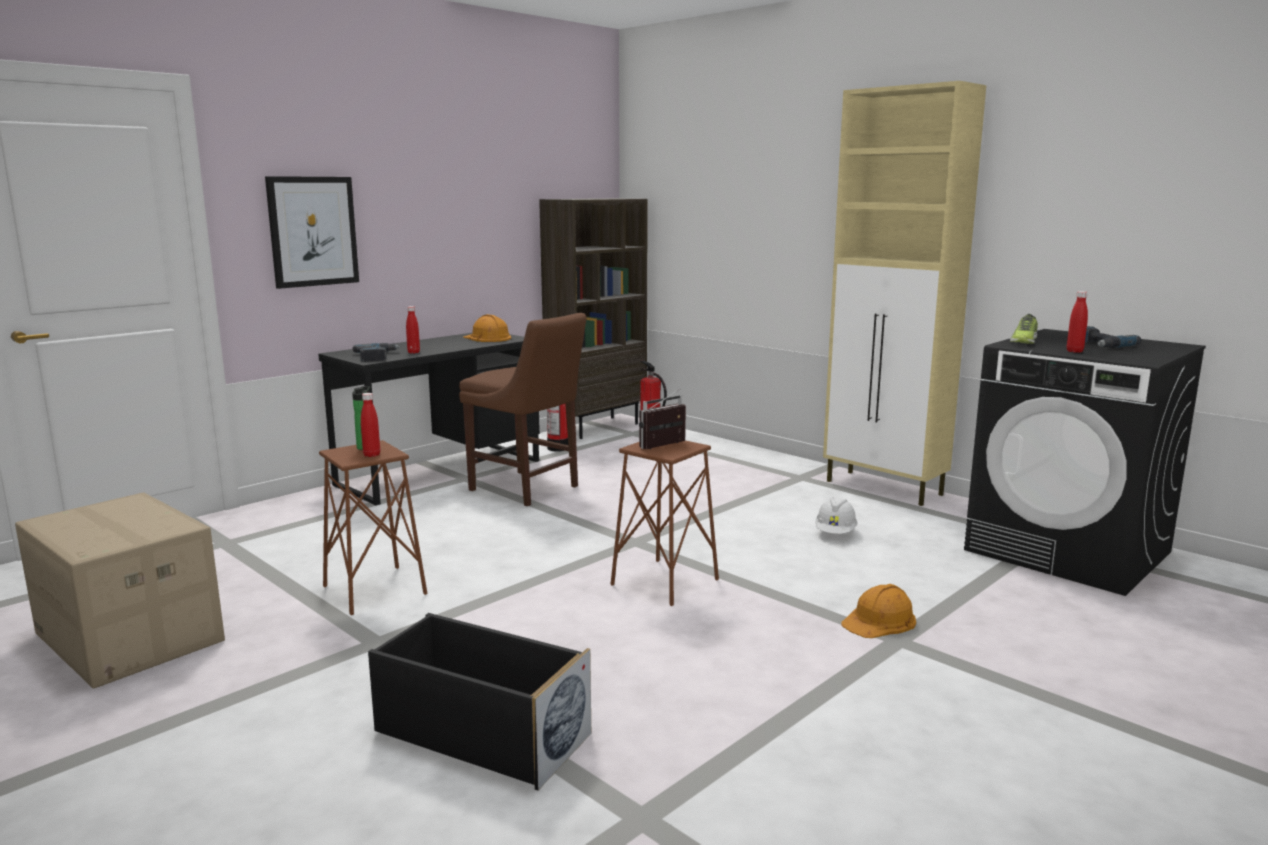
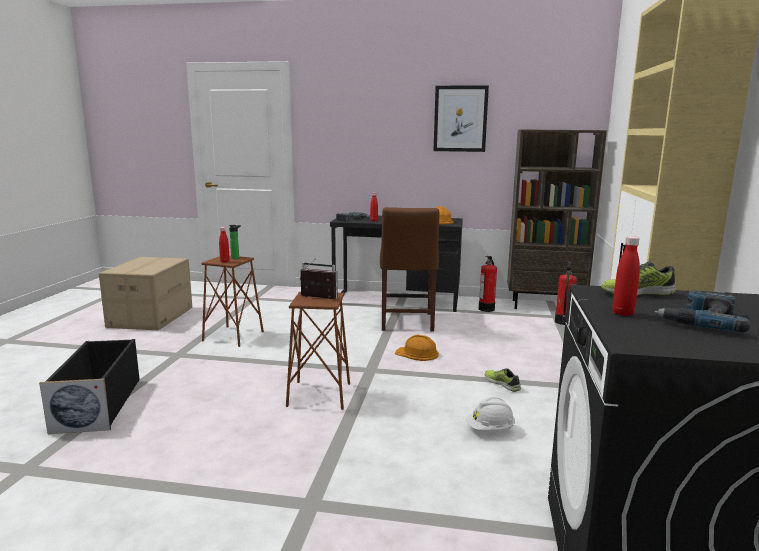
camera: 55 degrees right, 0 degrees up
picture [265,176,359,289] -> picture moved to [433,85,489,152]
orange hard hat [841,584,916,638] -> orange hard hat moved to [395,335,439,361]
none -> shoe [485,368,521,392]

